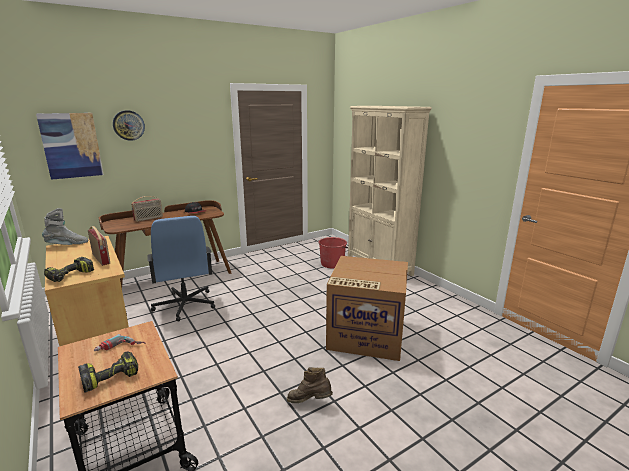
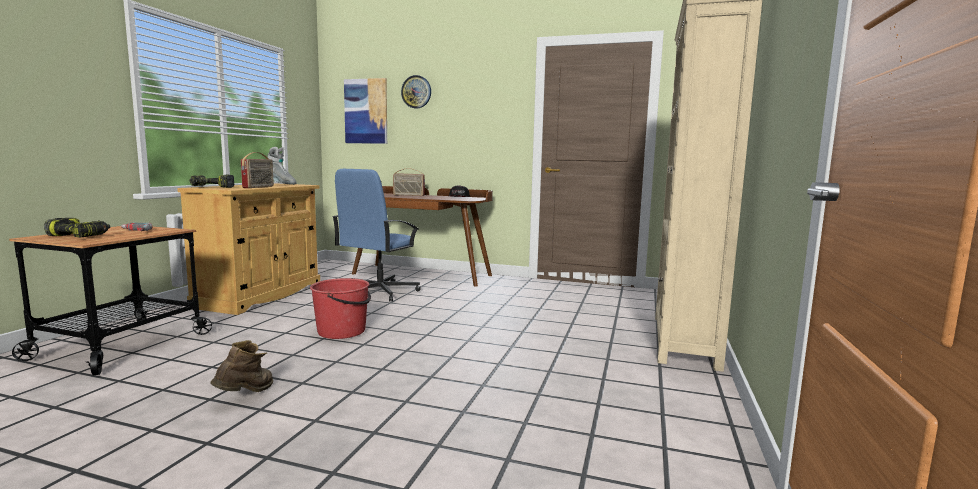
camera: 50 degrees right, 10 degrees down
brown boot [287,367,333,403] -> brown boot turned 45 degrees clockwise [210,340,273,392]
red bucket [318,237,348,268] -> red bucket moved to [310,278,371,339]
cardboard box [326,256,408,361] -> none

